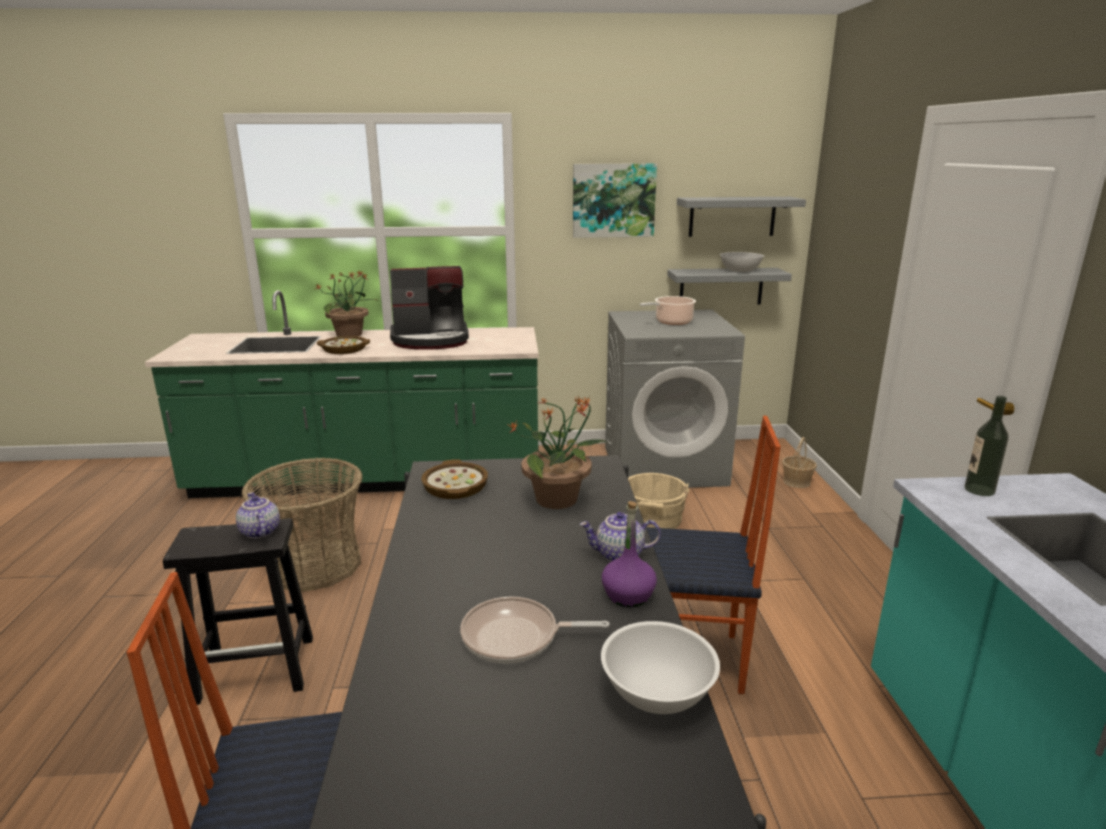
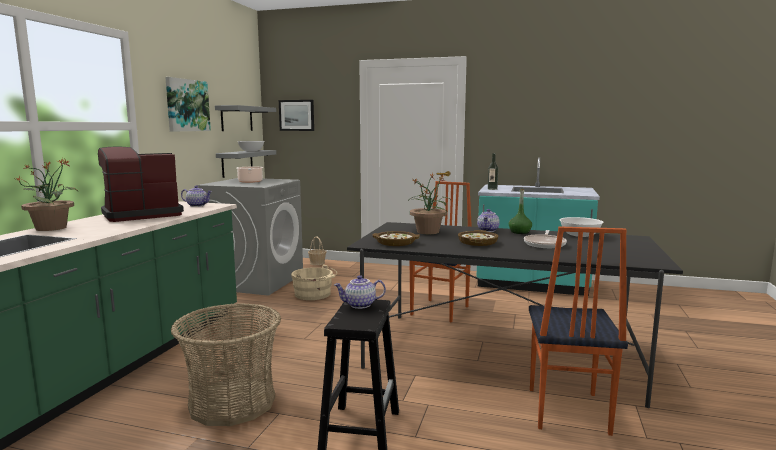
camera: 70 degrees left, 10 degrees down
bowl [317,336,370,354] -> bowl moved to [458,230,498,246]
coffee machine [390,266,469,350] -> coffee machine turned 135 degrees counterclockwise [98,147,184,222]
purple bottle [602,501,657,607] -> green bottle [509,189,532,234]
none -> teapot [181,186,212,207]
none -> picture [279,100,314,131]

